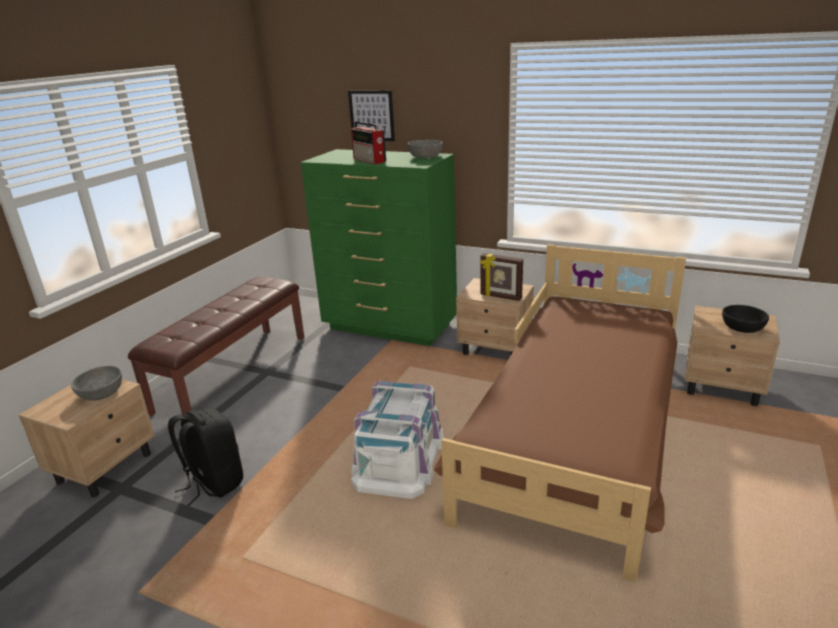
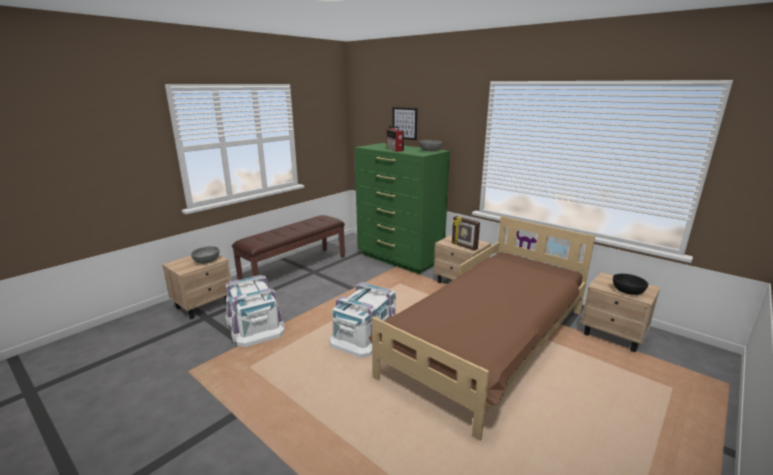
camera: 15 degrees right, 5 degrees down
black backpack [168,408,243,506] -> white storage box [225,275,285,347]

